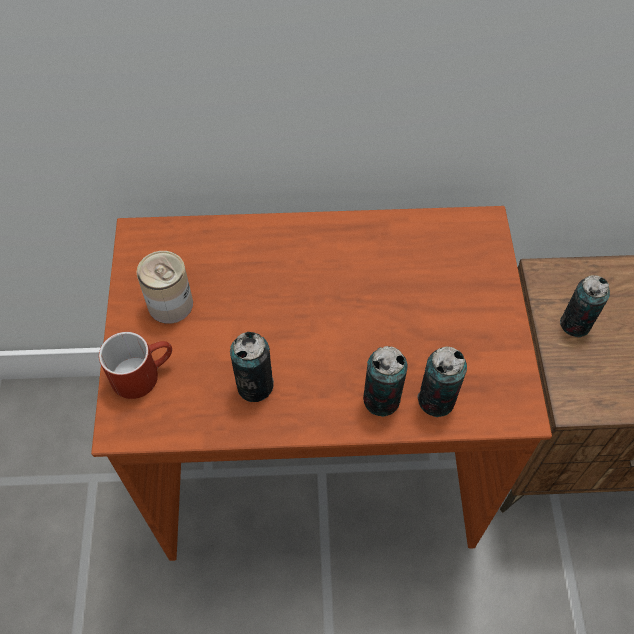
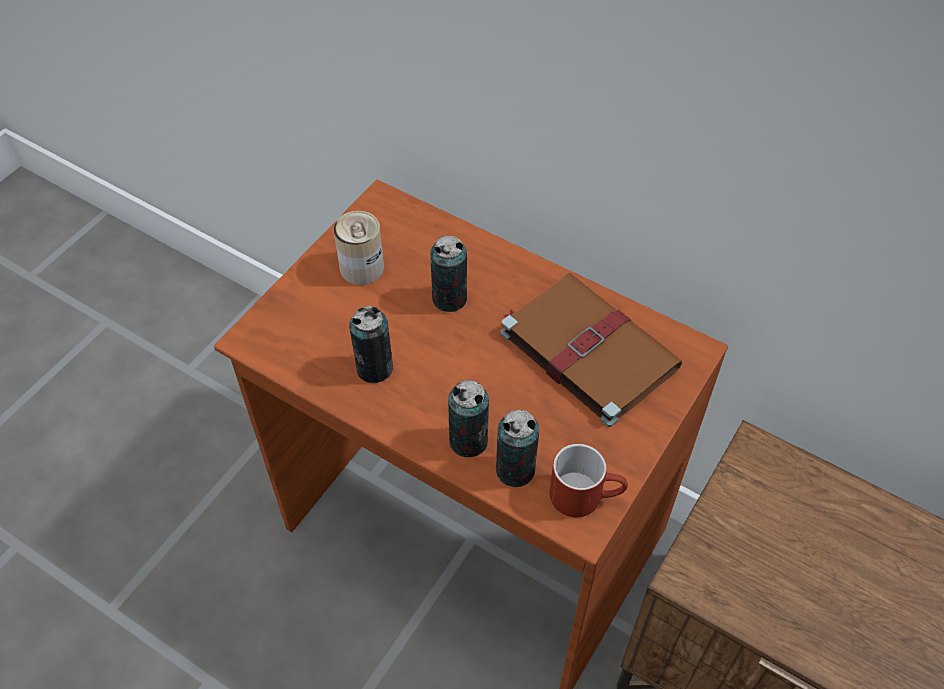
camera: 35 degrees right, 5 degrees down
red mug [99,332,172,399] -> red mug moved to [550,444,628,517]
can [560,275,610,337] -> can moved to [430,236,467,312]
none -> brown book [500,273,682,427]

